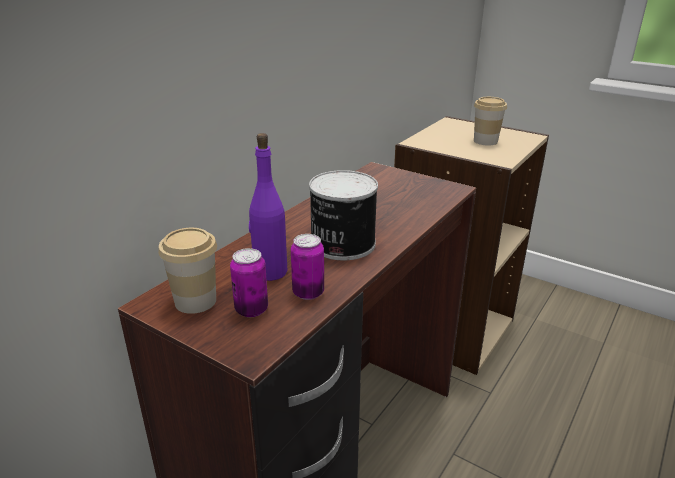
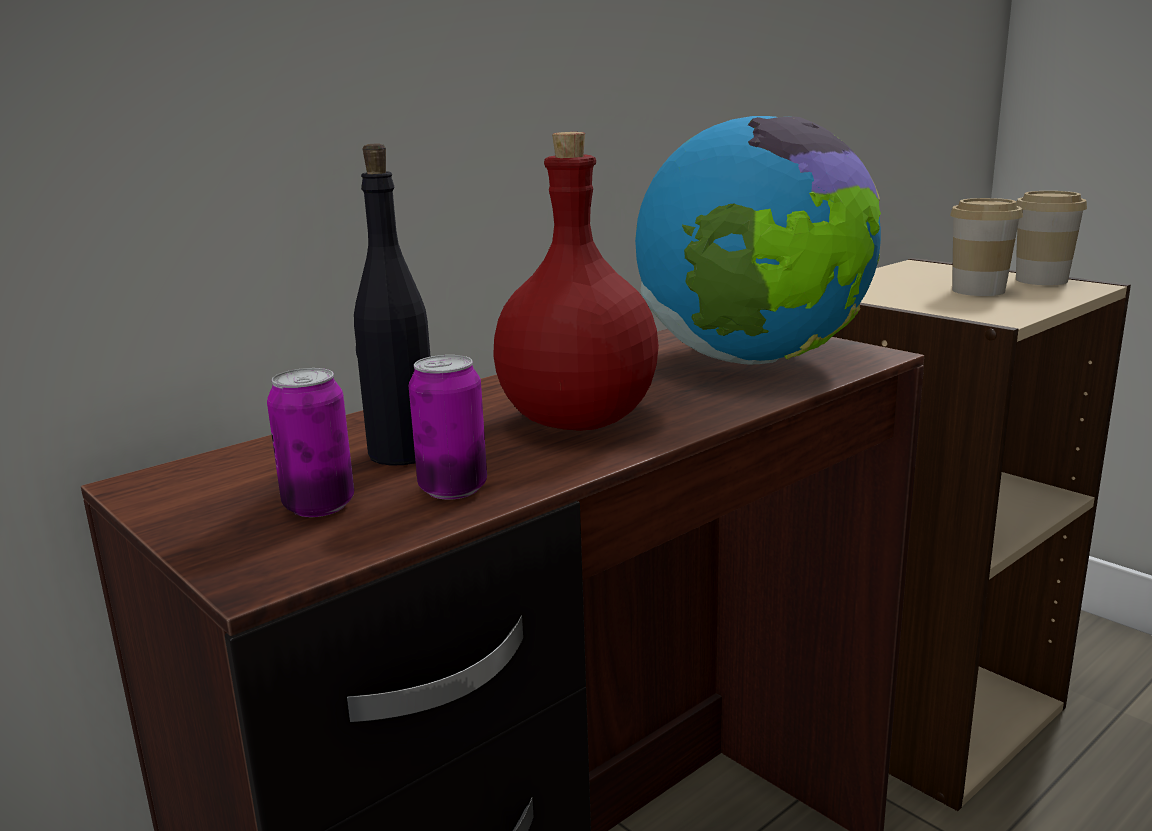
camera: 15 degrees right, 10 degrees down
cup [158,228,217,314] -> cup moved to [1016,191,1087,285]
purple bottle [249,133,288,281] -> black bottle [354,144,431,466]
can [309,170,378,260] -> red bottle [493,132,659,431]
none -> globe [635,116,881,365]

